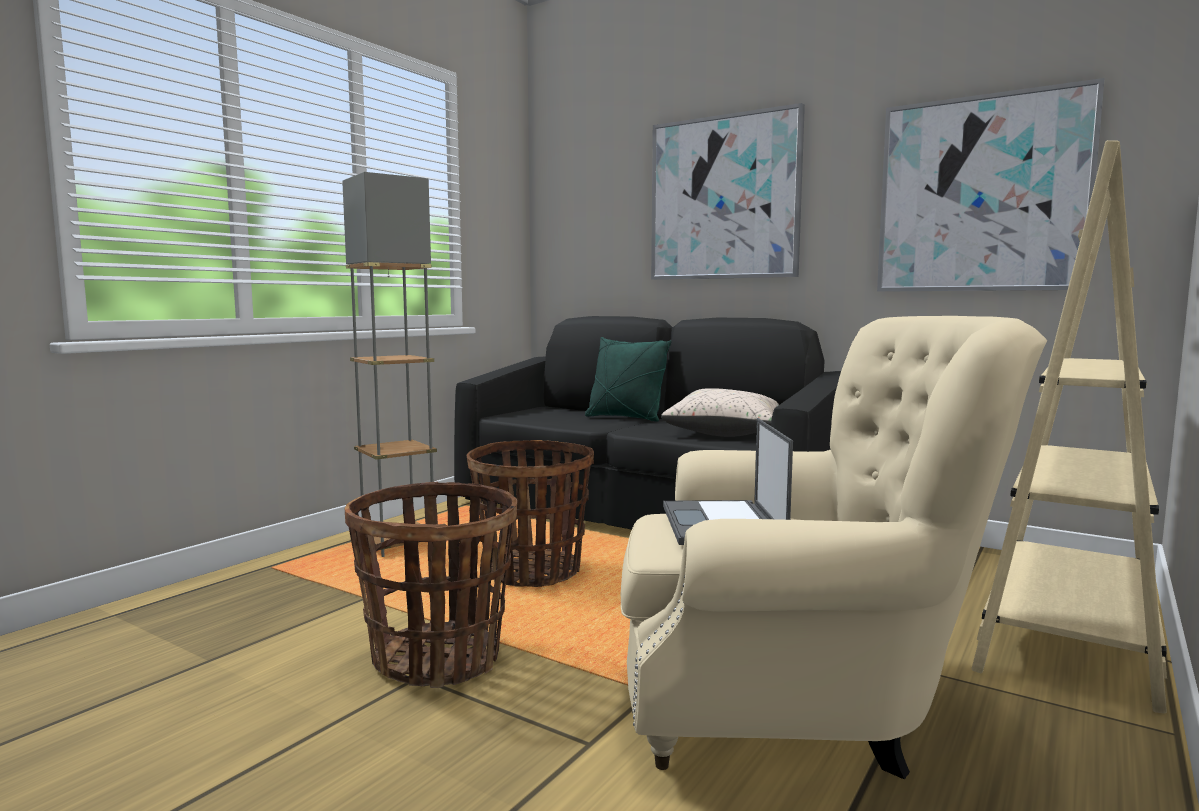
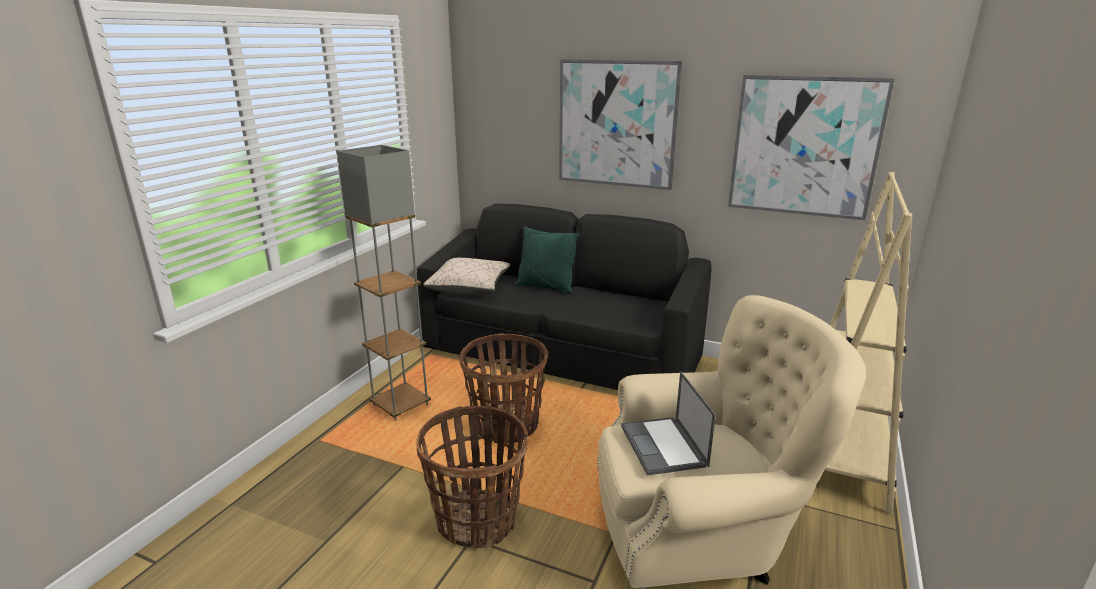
camera: 10 degrees left, 15 degrees up
beige pillow [661,388,779,437] -> beige pillow moved to [423,258,510,296]

